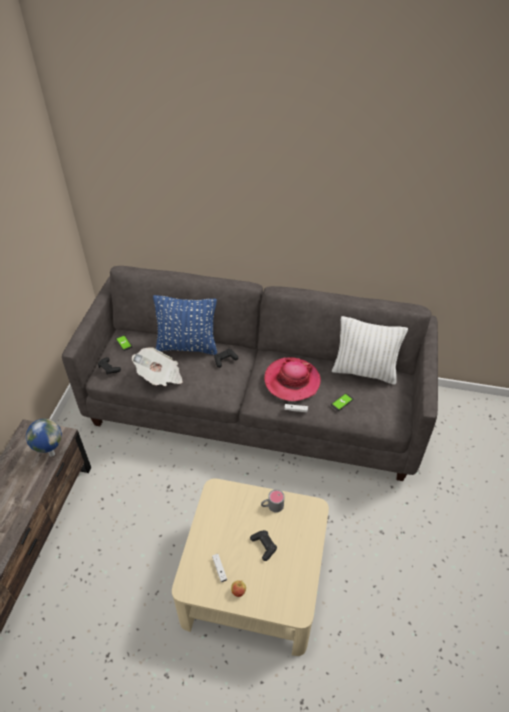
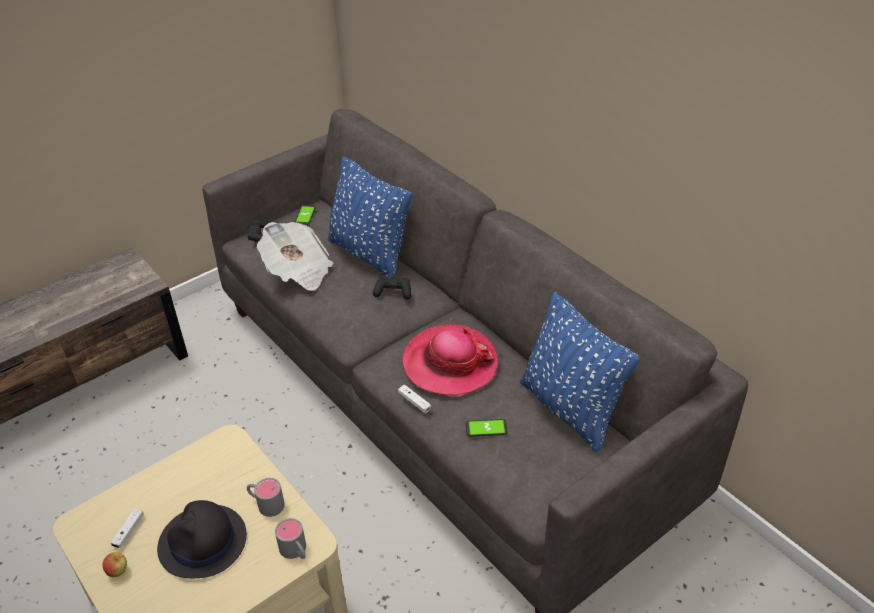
camera: 40 degrees right, 5 degrees down
globe [26,419,62,457] -> none
black game controller [250,530,277,561] -> black hat [157,500,247,578]
white pillow [332,316,408,385] -> blue pillow [520,292,640,452]
none -> grey mug [275,518,306,559]

